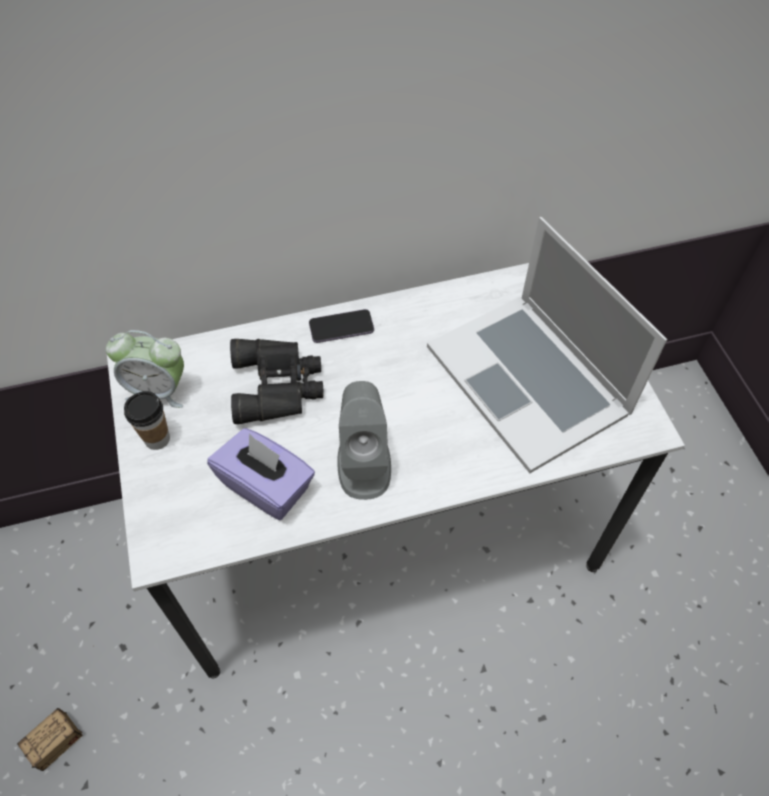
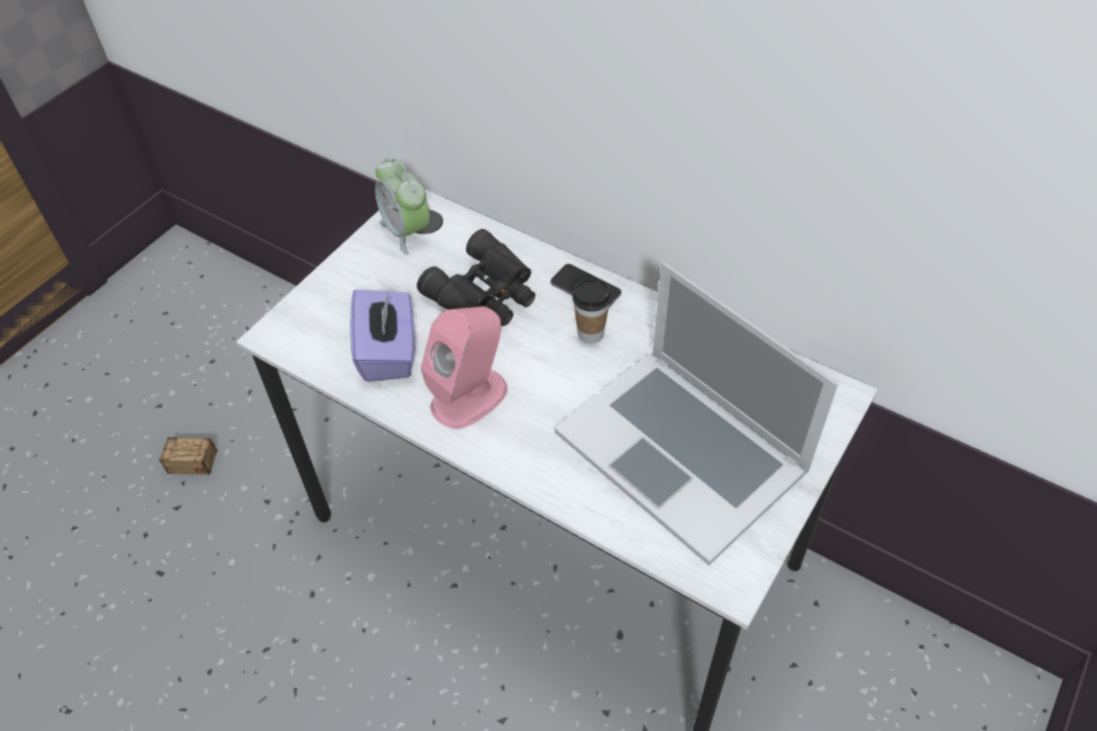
camera: 50 degrees right, 5 degrees down
cup [124,391,170,450] -> cup moved to [572,278,611,344]
grey speaker [337,381,391,500] -> pink speaker [421,306,508,429]
laptop [427,217,667,473] -> laptop turned 60 degrees counterclockwise [554,262,838,565]

